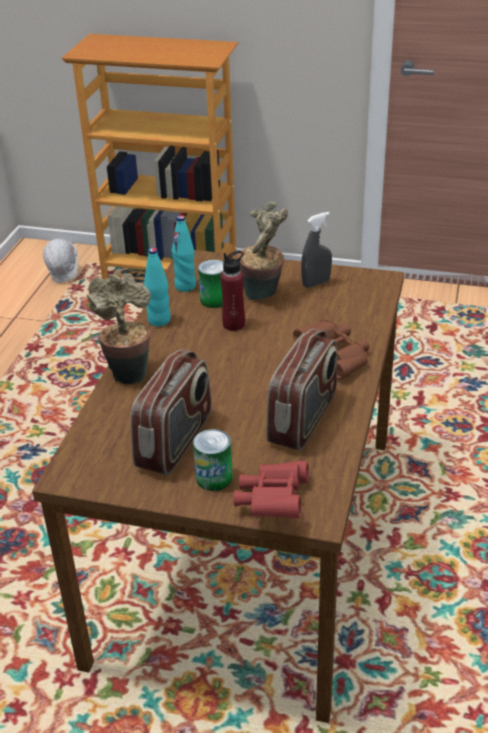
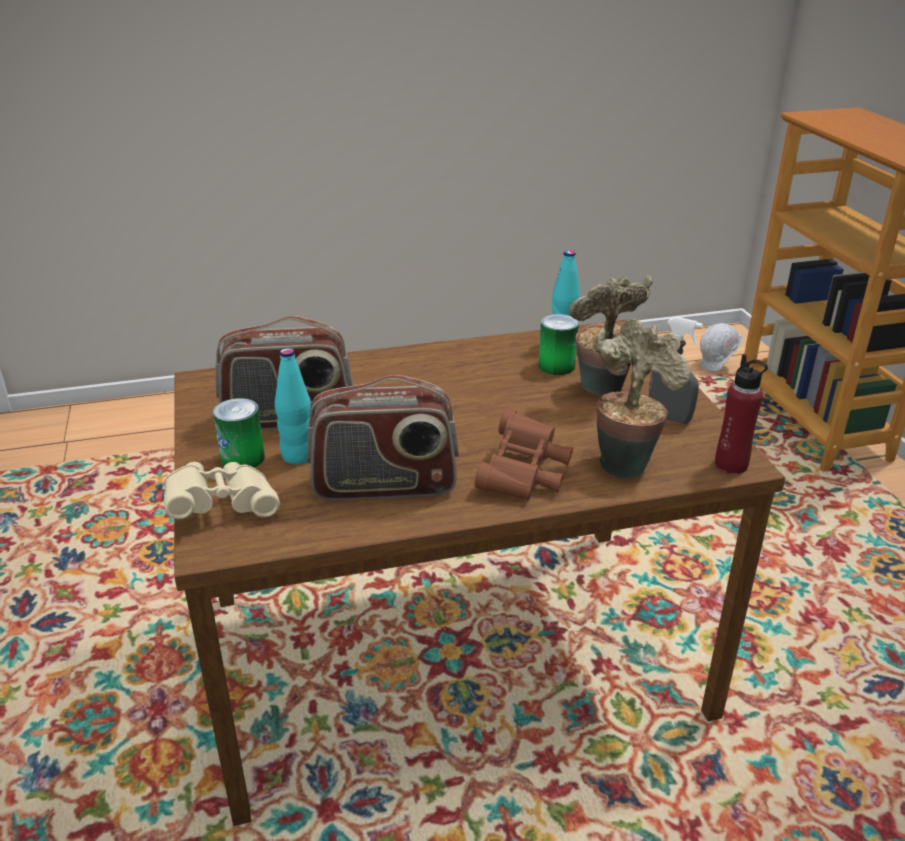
camera: 60 degrees right, 5 degrees down
potted plant [86,273,151,384] -> potted plant moved to [595,319,690,478]
turquoise bottle [144,247,171,327] -> turquoise bottle moved to [275,348,311,464]
red bottle [220,251,245,331] -> red bottle moved to [715,354,768,474]
red binoculars [233,461,309,518] -> beige binoculars [163,462,280,519]

